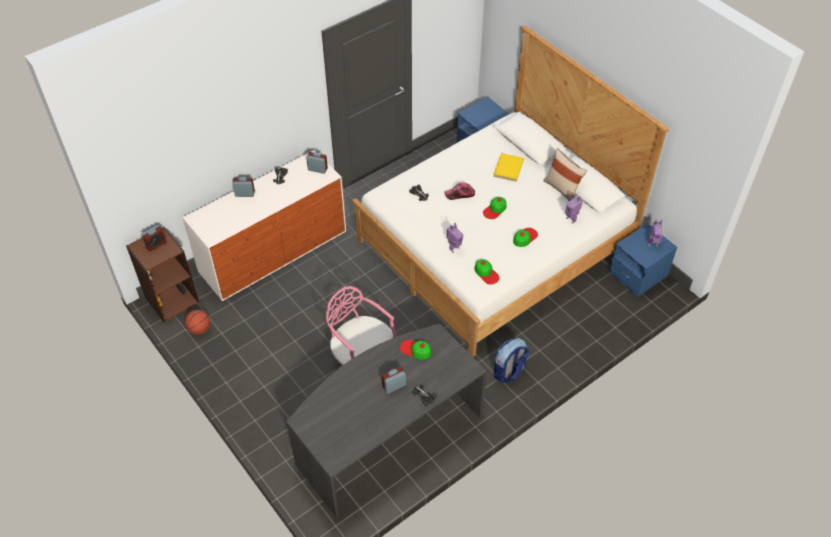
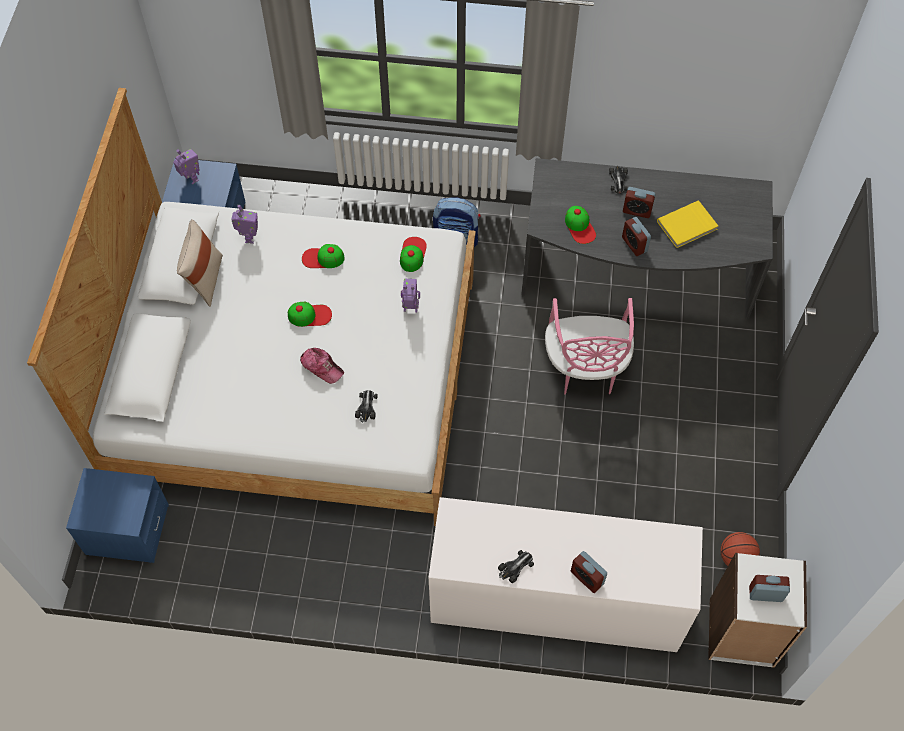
camera: 135 degrees left, 10 degrees up
brown bookcase [126,226,199,322] -> white bookcase [708,553,807,668]
alarm clock [306,152,328,174] -> alarm clock moved to [622,217,651,256]
yellow book [493,153,524,182] -> yellow book moved to [657,200,718,248]

